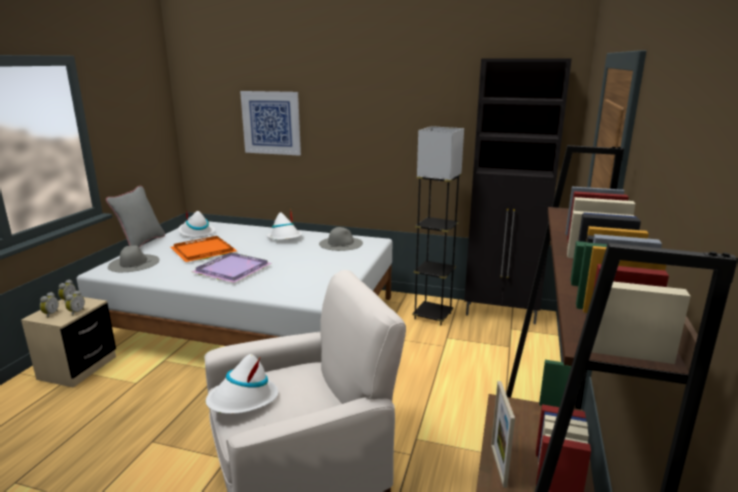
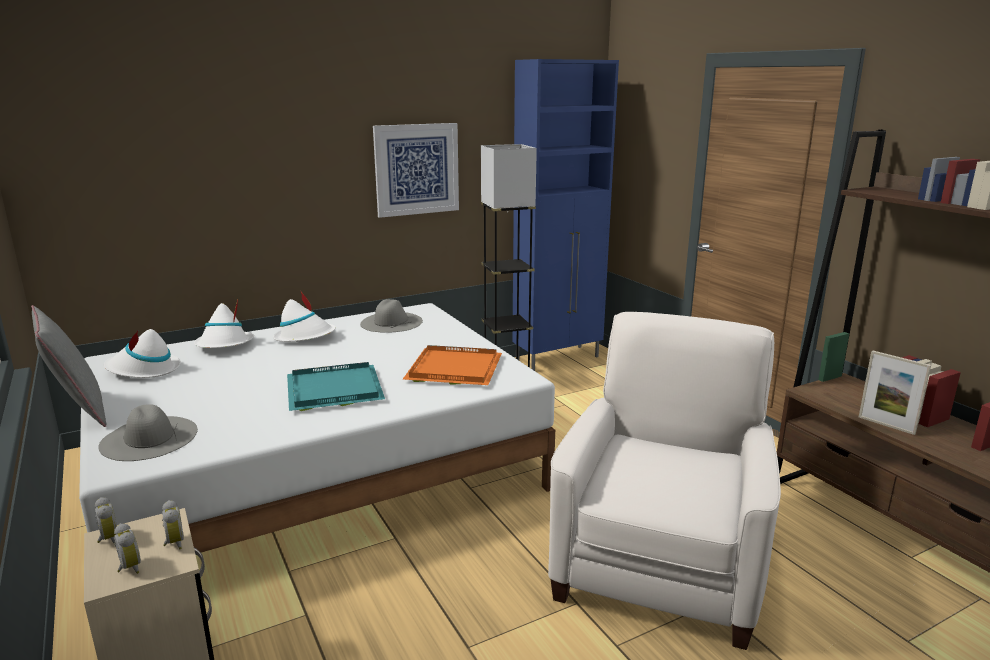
camera: 45 degrees left, 0 degrees up
orange tray [171,236,237,262] -> orange tray moved to [403,345,502,385]
purple tray [191,252,272,283] -> turquoise tray [287,362,385,411]
white hat [206,354,278,414] -> white hat moved to [194,300,254,348]
picture [240,91,301,156] -> picture moved to [373,123,459,218]
black cabinet [464,59,572,324] -> blue cabinet [512,59,619,371]

